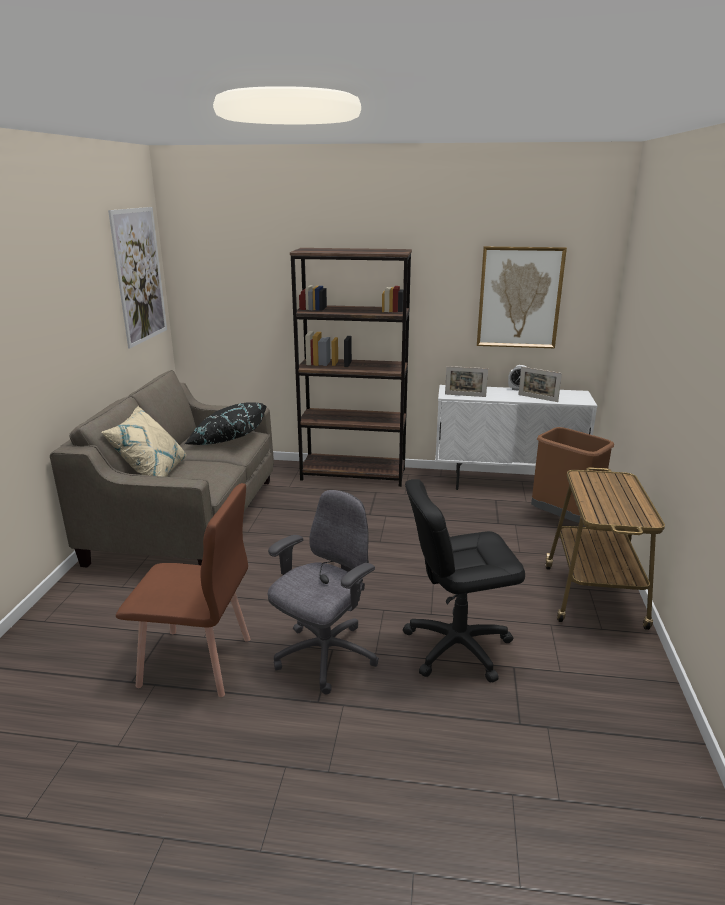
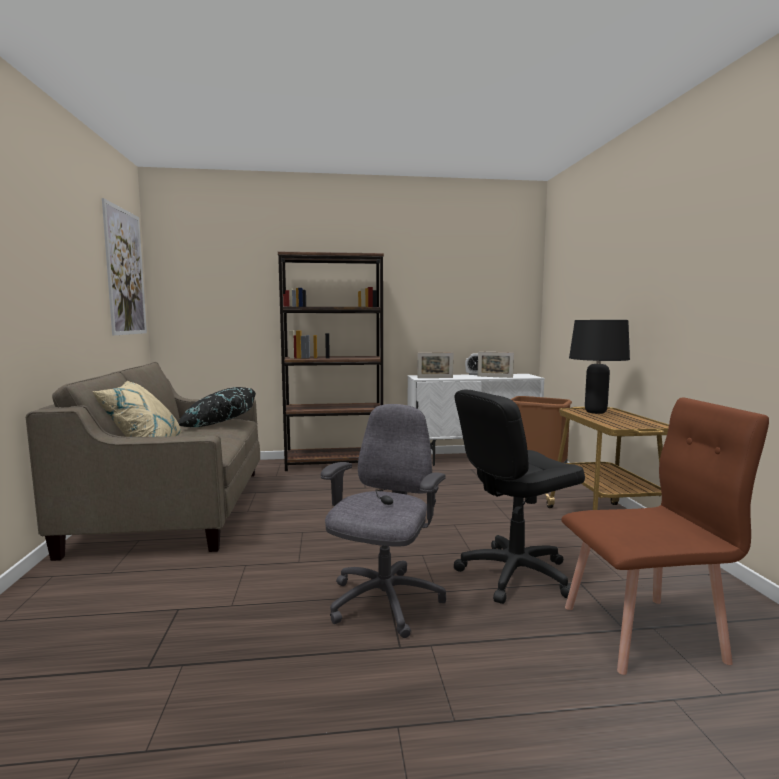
camera: 15 degrees left, 15 degrees down
brown chair [116,483,250,697] -> brown chair moved to [561,398,769,675]
picture [477,246,567,348] -> none
none -> black table lamp [569,320,630,414]

